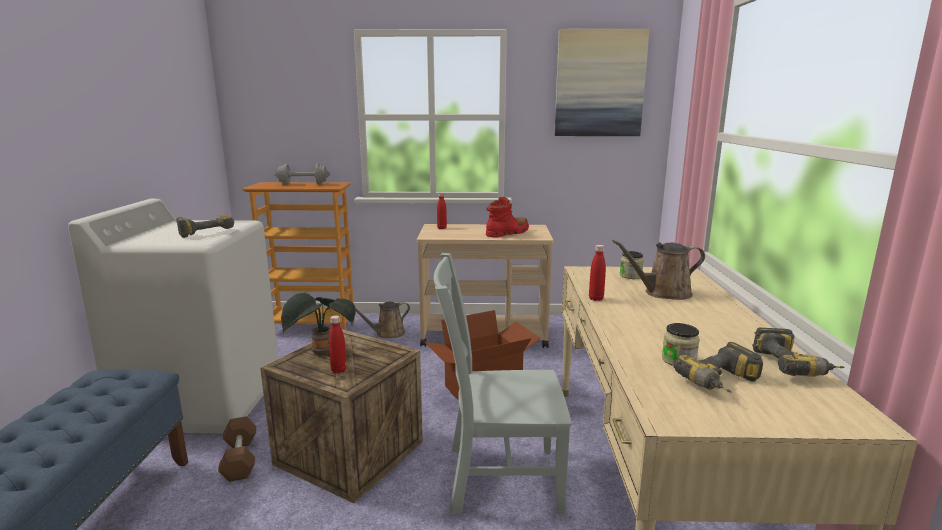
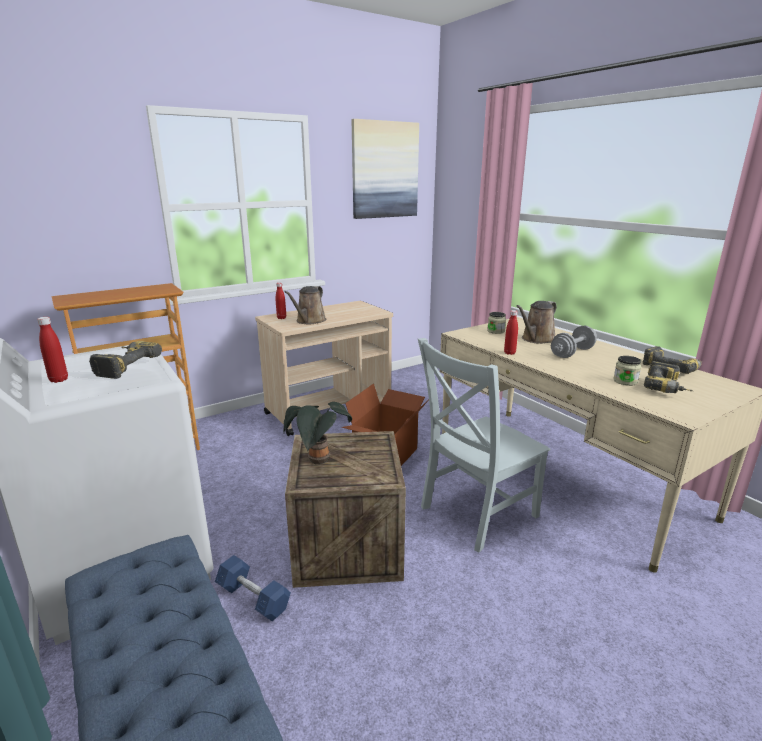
camera: 35 degrees left, 5 degrees up
brown dumbbell [218,416,256,482] -> blue dumbbell [215,555,291,621]
grey dumbbell [275,164,330,184] -> grey dumbbell moved to [551,325,597,358]
red bottle [329,315,347,373] -> red bottle moved to [37,317,68,383]
brown watering can [355,302,410,338] -> brown watering can moved to [285,286,326,324]
red boot [486,197,529,238] -> none

